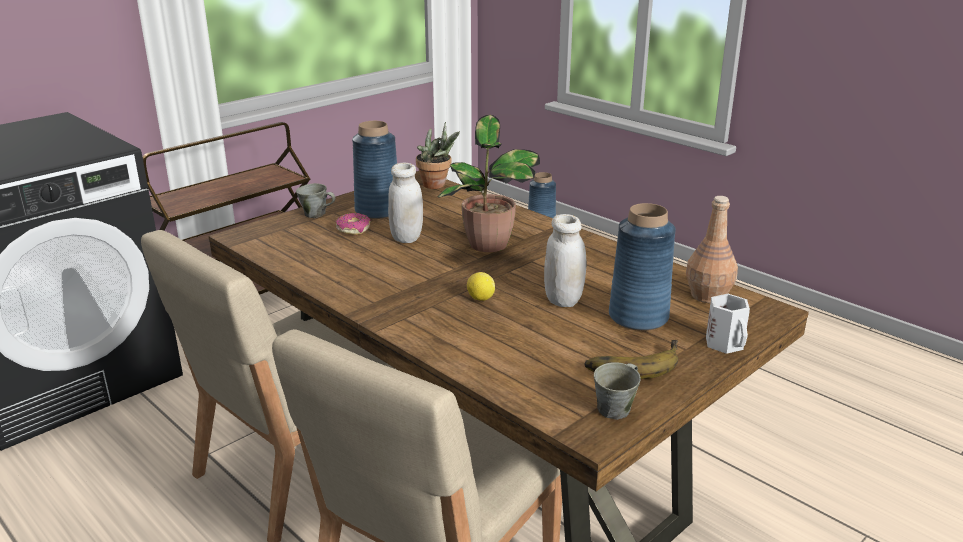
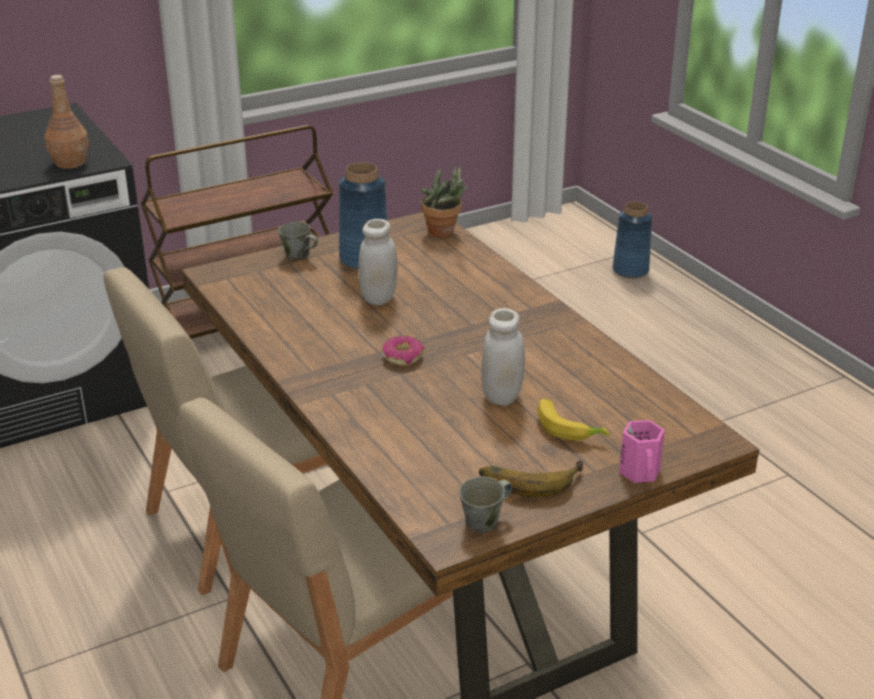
camera: 15 degrees right, 5 degrees up
donut [336,213,371,235] -> donut moved to [382,336,424,366]
potted plant [437,115,540,252] -> none
lemon [467,272,495,301] -> none
blue vase [609,203,676,331] -> banana [537,399,609,440]
brown bottle [686,196,738,303] -> brown bottle moved to [44,75,89,169]
white mug [706,294,750,354] -> pink mug [619,420,665,483]

